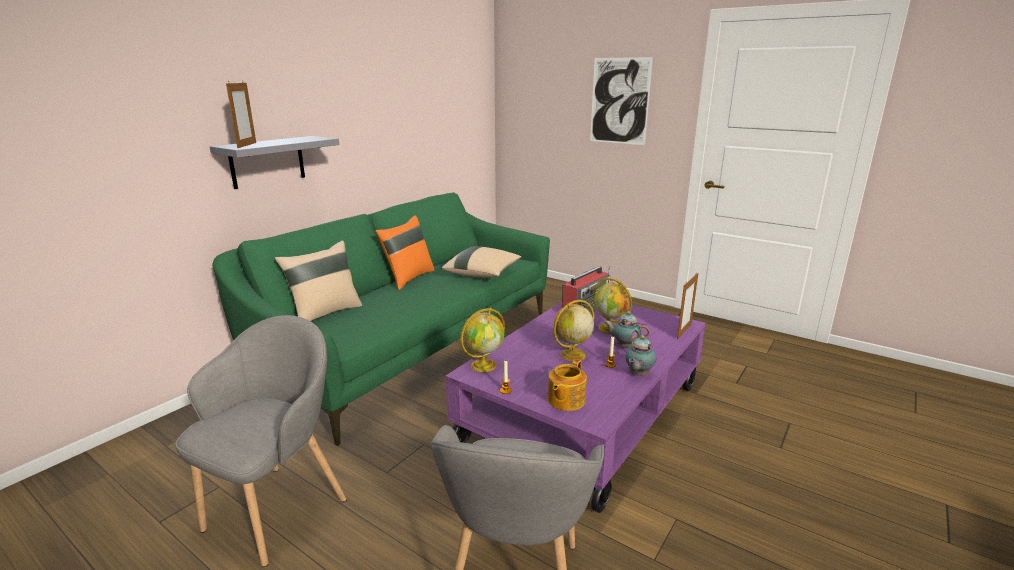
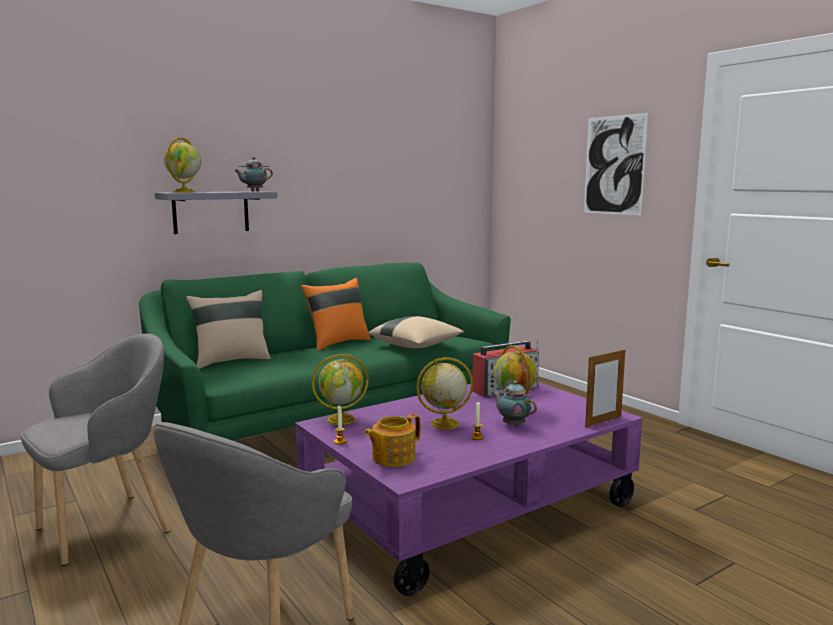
camera: 20 degrees right, 10 degrees down
picture frame [226,82,256,148] -> globe [164,137,201,193]
teapot [625,335,656,375] -> teapot moved to [234,157,273,192]

